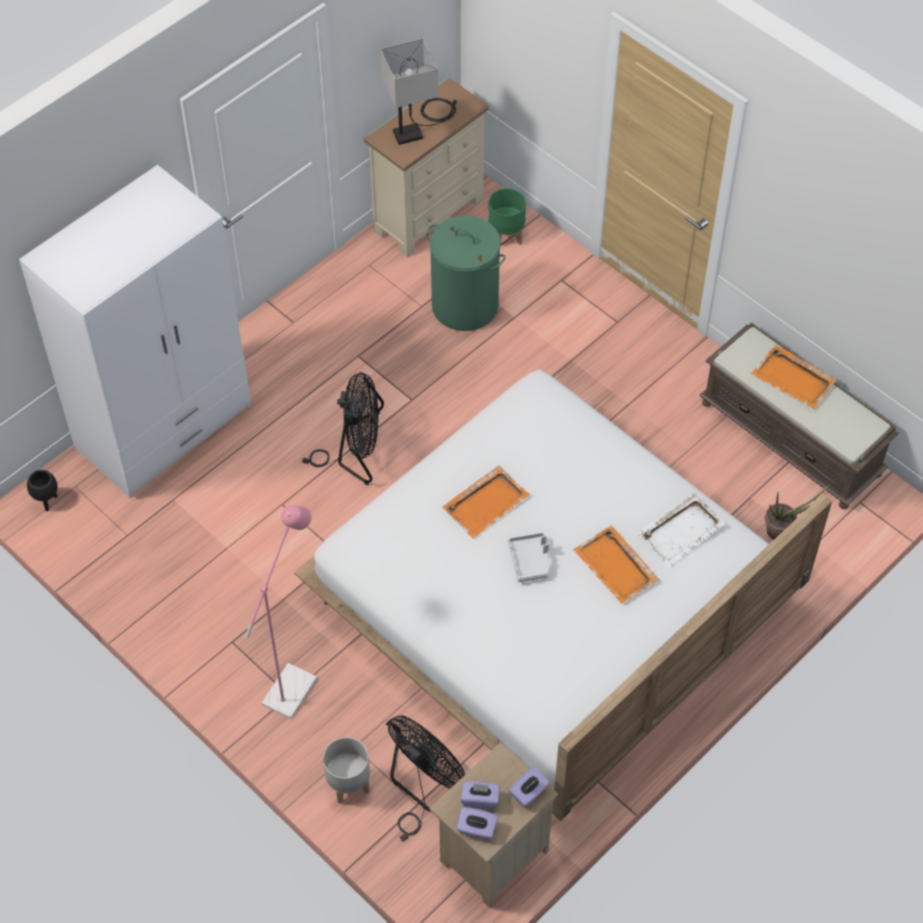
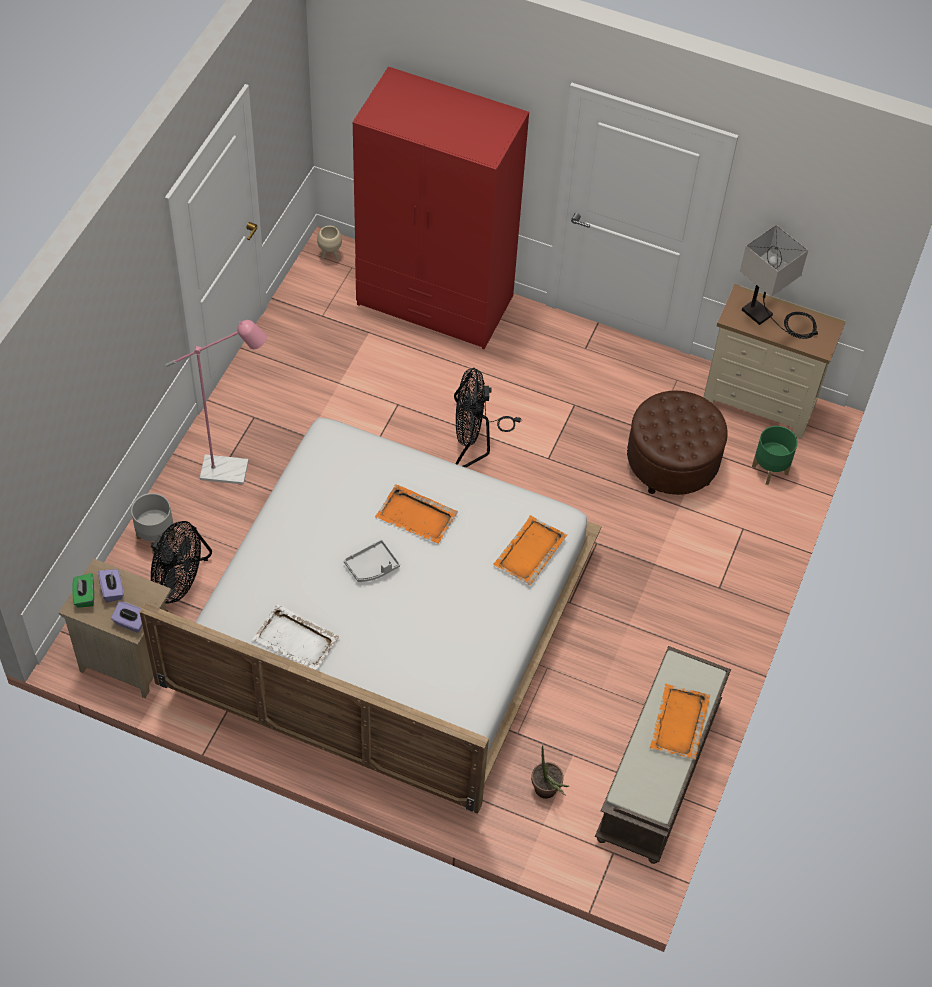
camera: 65 degrees right, 0 degrees up
white wardrobe [19,165,251,498] -> red wardrobe [353,67,529,349]
black planter [27,470,58,511] -> beige planter [317,226,342,260]
black fan [302,372,384,485] -> black fan turned 105 degrees clockwise [454,368,521,468]
green laundry basket [427,215,505,331] -> brown ottoman [627,391,728,495]
purple tissue box [456,807,498,840] -> green tissue box [72,573,94,608]
orange tray [573,526,659,604] -> orange tray moved to [493,515,567,585]
white tray [638,493,726,567] -> white tray moved to [252,605,340,670]

